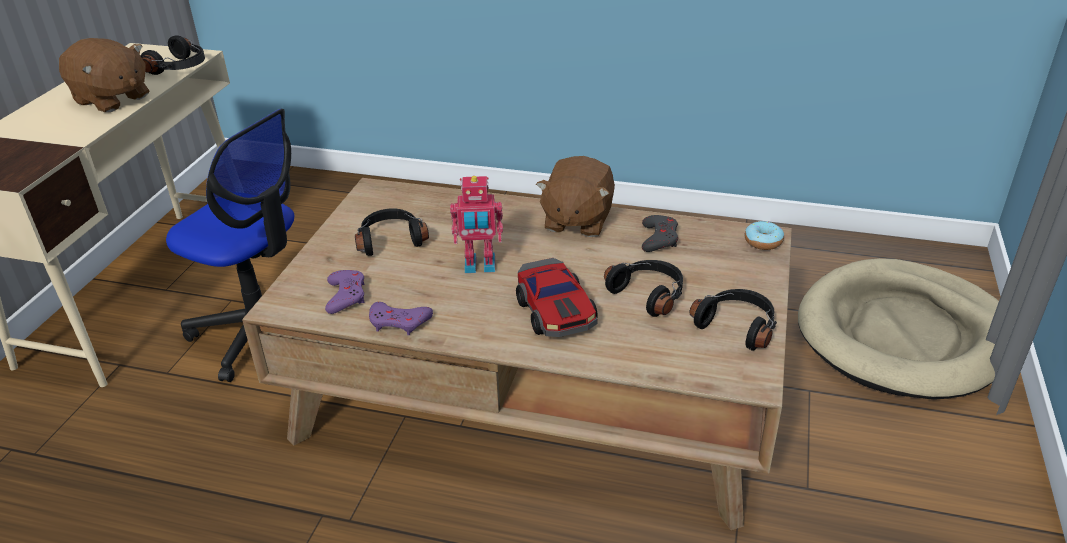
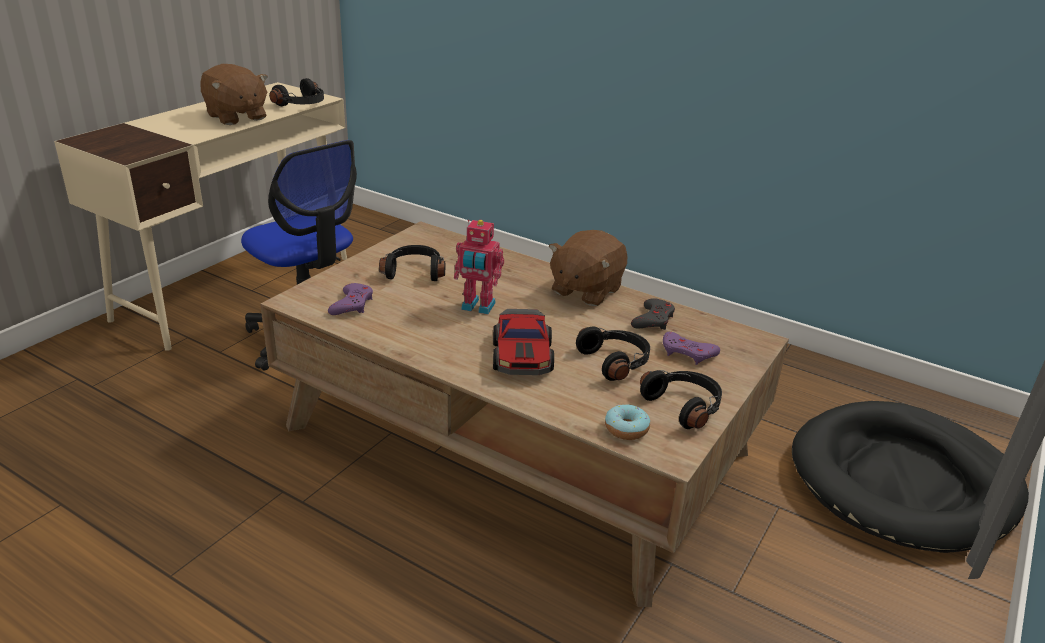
camera: 15 degrees right, 5 degrees down
purple game controller [369,302,433,335] -> purple game controller moved to [663,332,720,365]
donut [745,221,784,250] -> donut moved to [605,404,650,440]
beige dog bed [798,258,999,399] -> black dog bed [792,401,1029,553]

